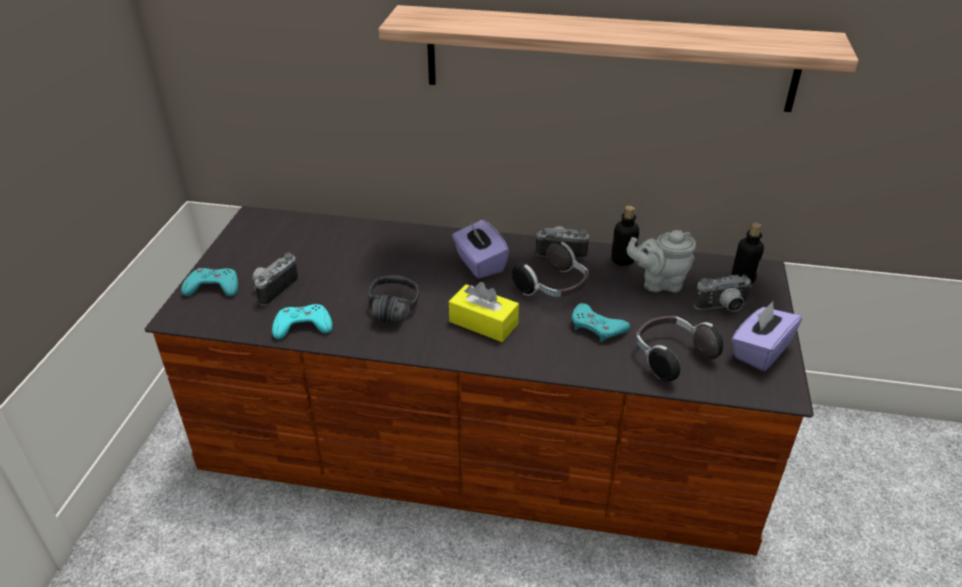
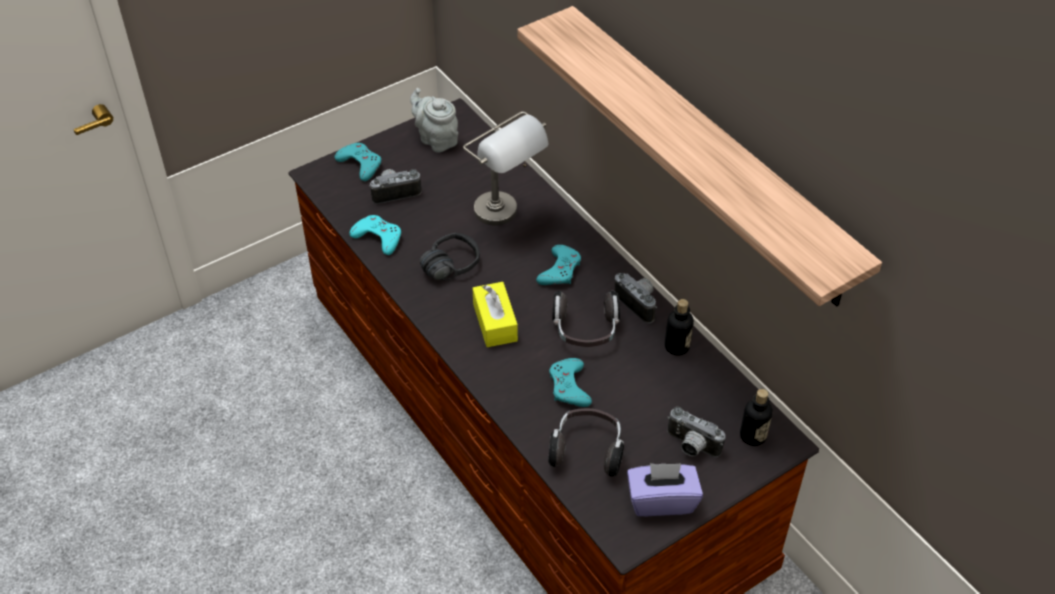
camera: 45 degrees right, 10 degrees up
purple tissue box [452,220,509,279] -> turquoise game controller [536,245,581,285]
grey teapot [627,230,696,292] -> grey teapot moved to [410,88,458,153]
none -> grey table lamp [463,111,549,226]

